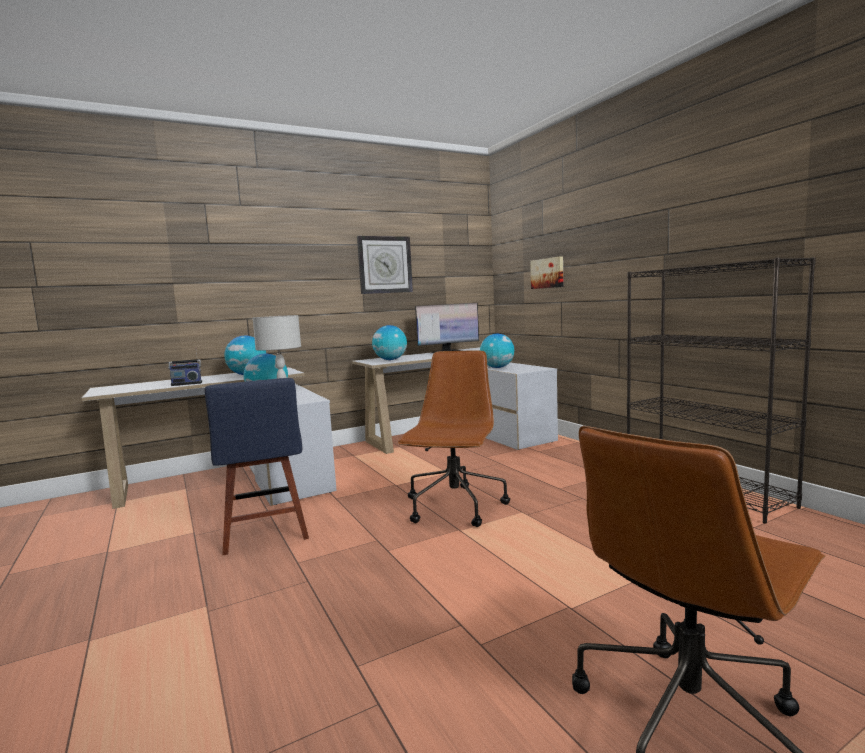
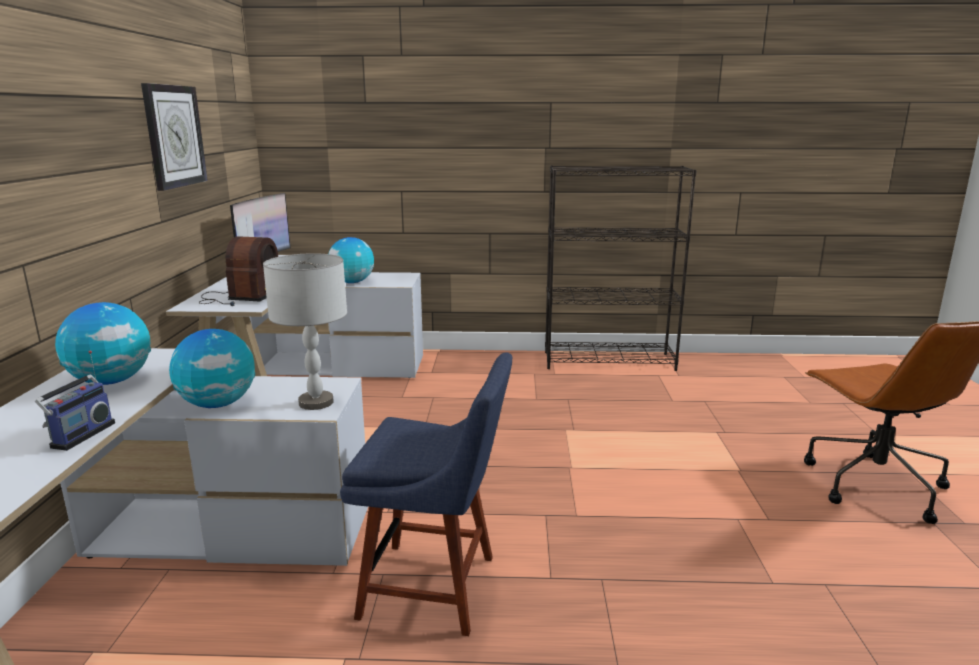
camera: 60 degrees left, 10 degrees up
globe [372,325,407,360] -> radio [199,236,278,306]
brown office chair [397,350,510,527] -> none
picture [530,256,563,289] -> none

